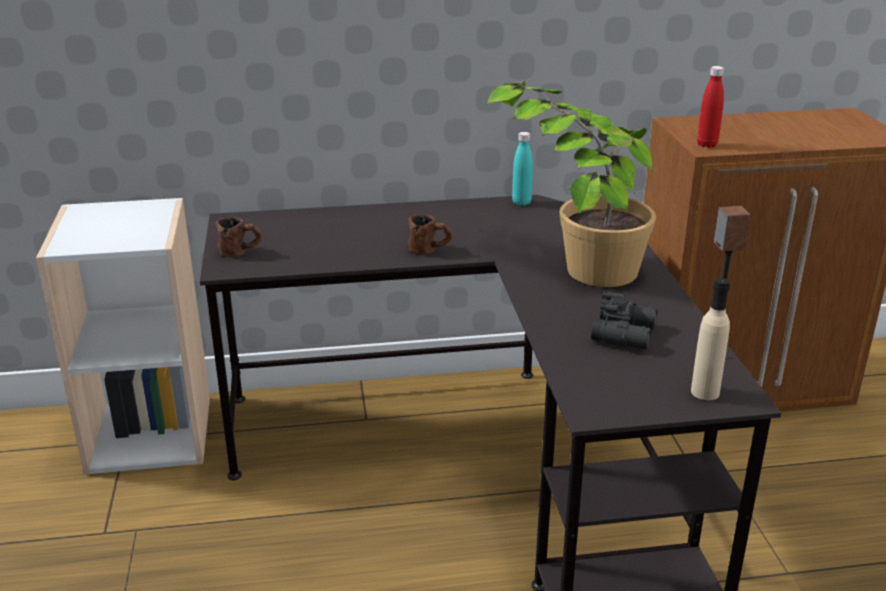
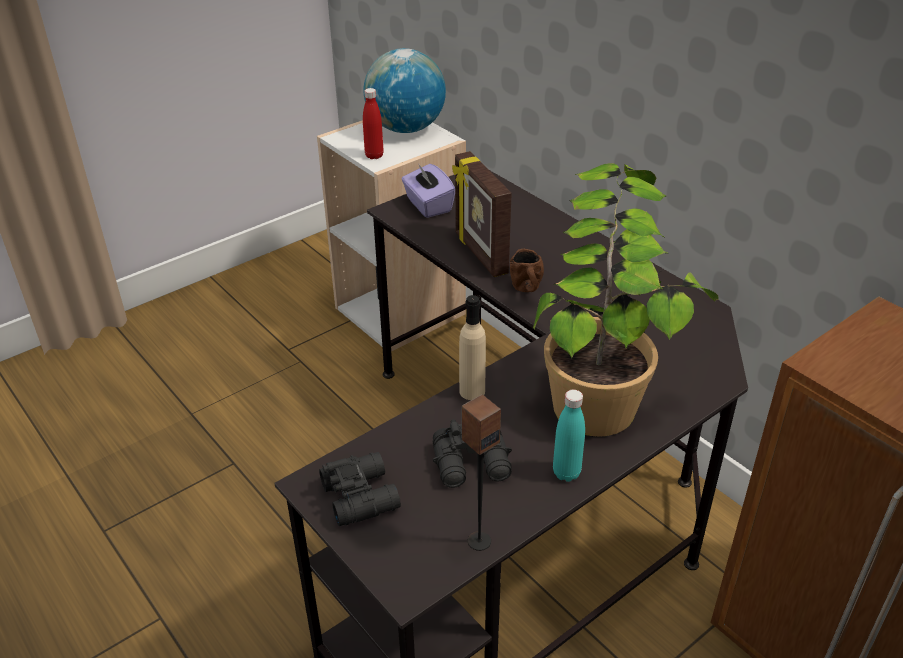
camera: 60 degrees right, 10 degrees up
brown mug [215,217,262,257] -> purple tissue box [401,164,455,218]
turquoise bottle [512,132,533,206] -> turquoise bottle moved to [553,390,585,482]
beige bottle [691,278,730,400] -> beige bottle moved to [459,295,486,400]
red bottle [697,66,724,148] -> red bottle moved to [363,88,384,159]
none -> black binoculars [319,452,401,526]
none -> globe [364,48,446,133]
none -> picture frame [452,151,512,277]

